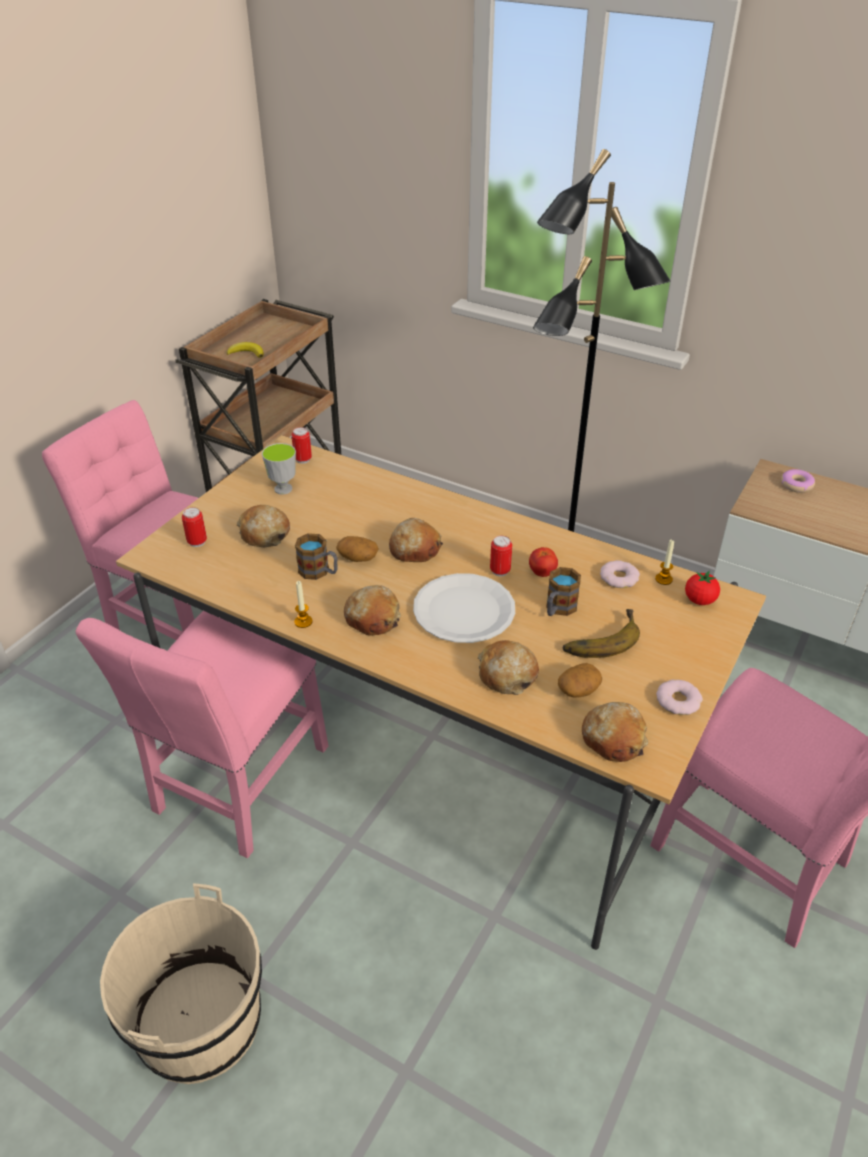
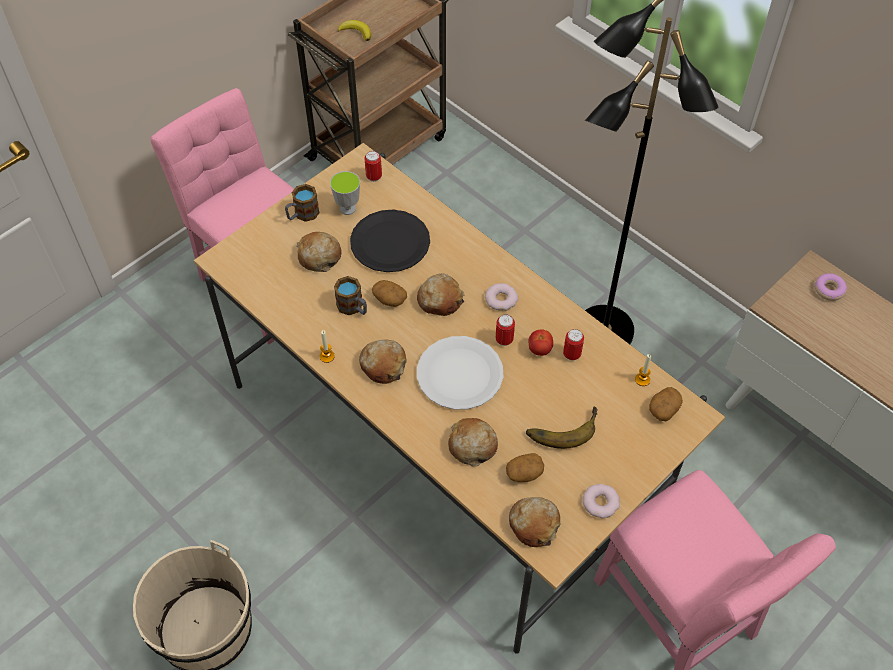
camera: 15 degrees right, 15 degrees up
pink chair [76,611,328,858] -> none
can [182,507,207,547] -> can moved to [563,329,584,361]
mug [546,567,581,616] -> mug moved to [285,184,320,222]
donut [600,560,640,588] -> donut moved to [485,283,518,311]
tomato [685,571,720,605] -> potato [649,387,683,421]
none -> black plate [350,210,430,272]

